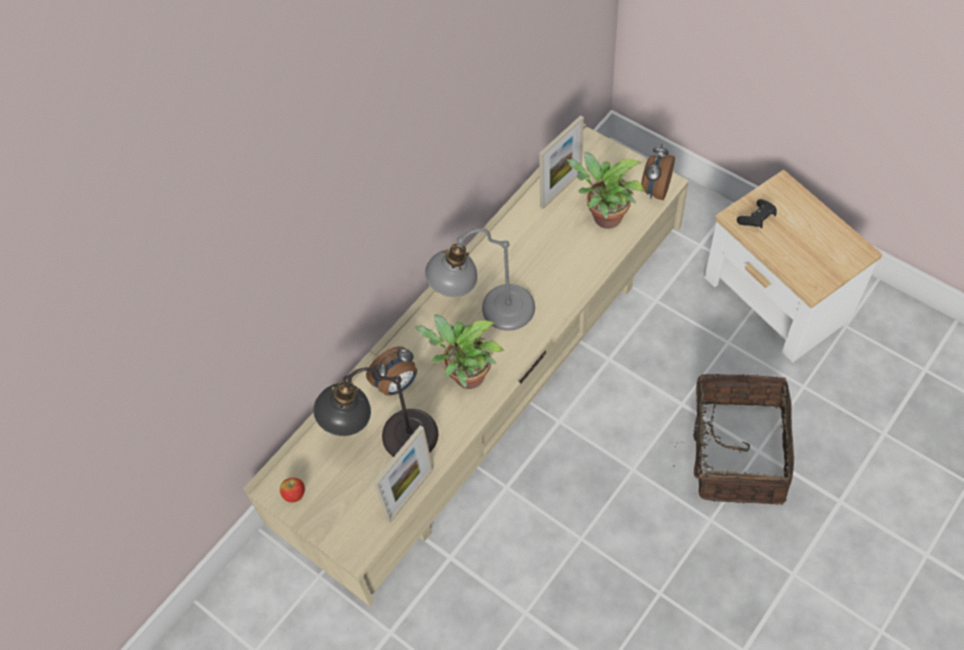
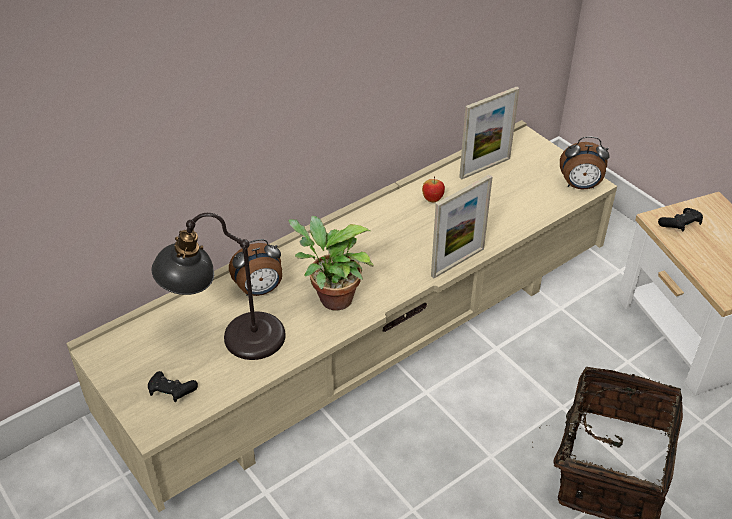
camera: 10 degrees right, 15 degrees down
apple [280,478,305,502] -> apple moved to [422,177,445,202]
picture frame [373,425,433,523] -> picture frame moved to [431,174,493,279]
grey table lamp [425,228,535,331] -> none
potted plant [566,152,645,229] -> none
alarm clock [641,144,675,200] -> alarm clock turned 120 degrees counterclockwise [560,137,610,189]
none -> black game controller [148,371,198,402]

